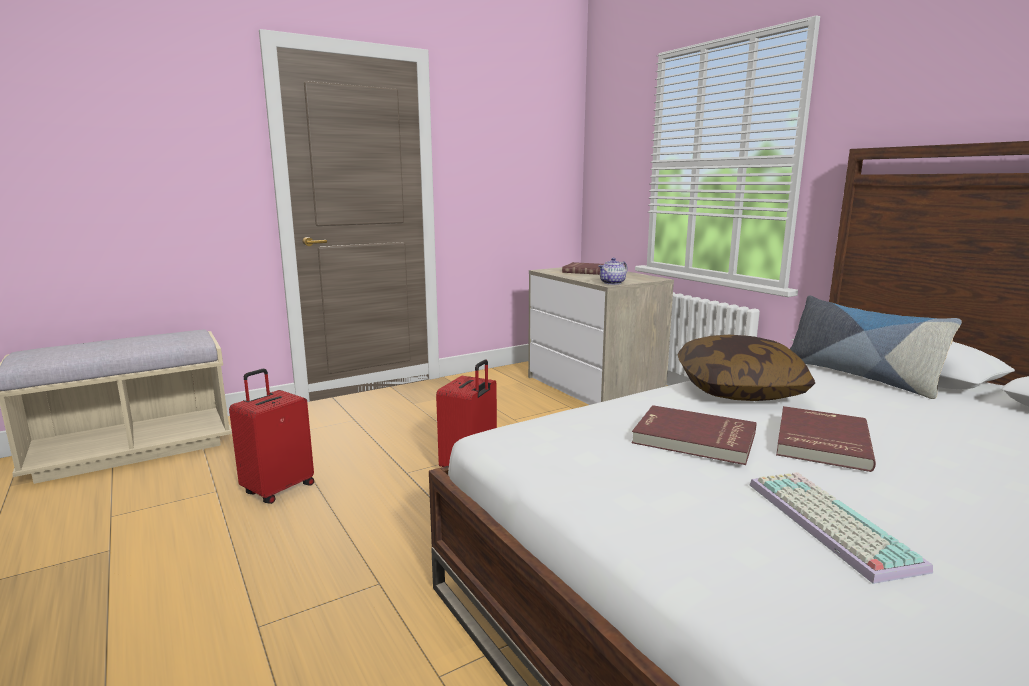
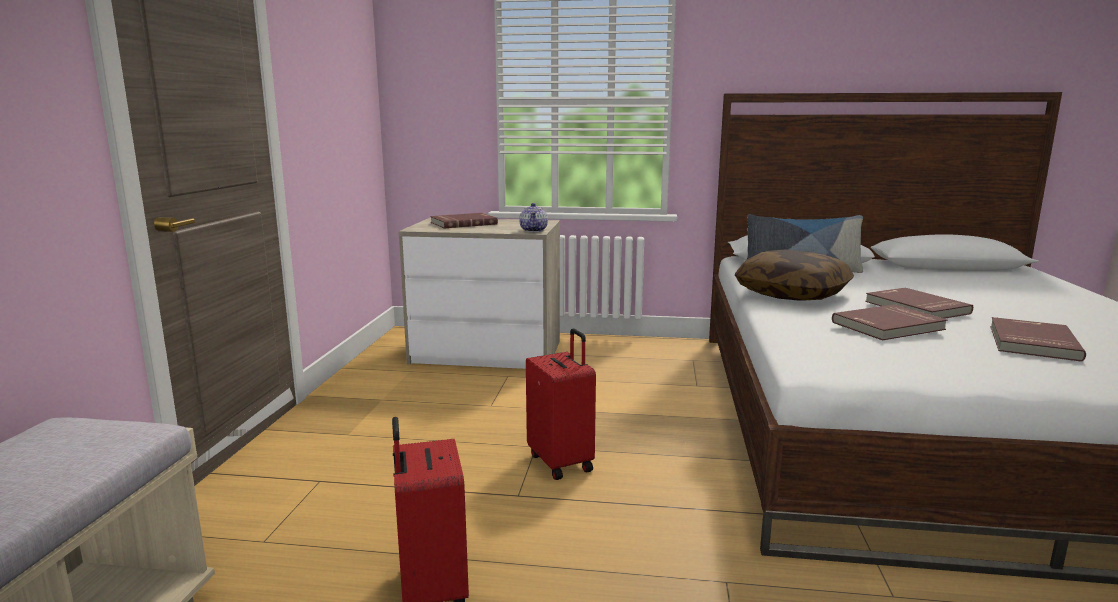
camera: 50 degrees left, 0 degrees up
keyboard [750,472,933,584] -> red book [990,317,1086,362]

